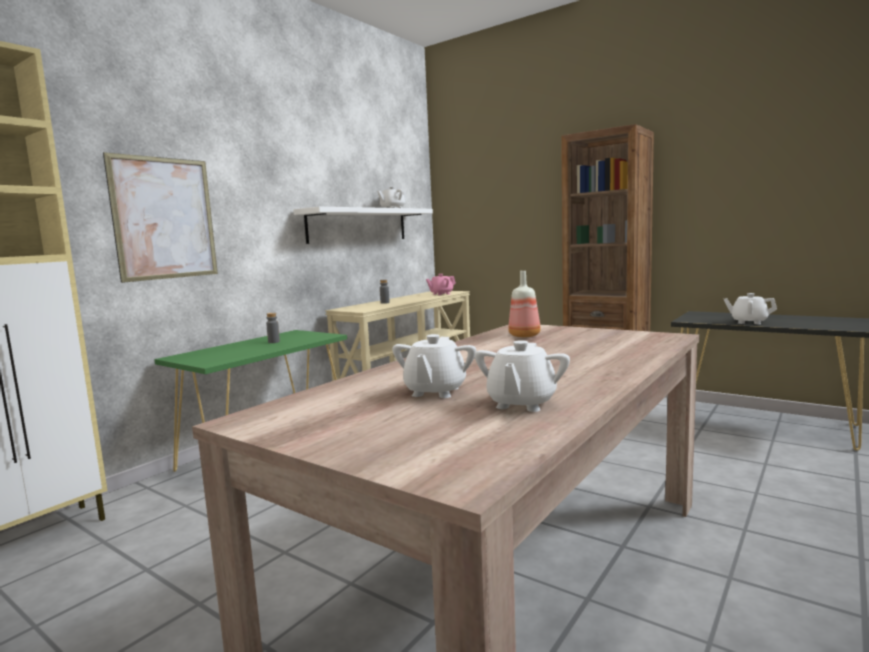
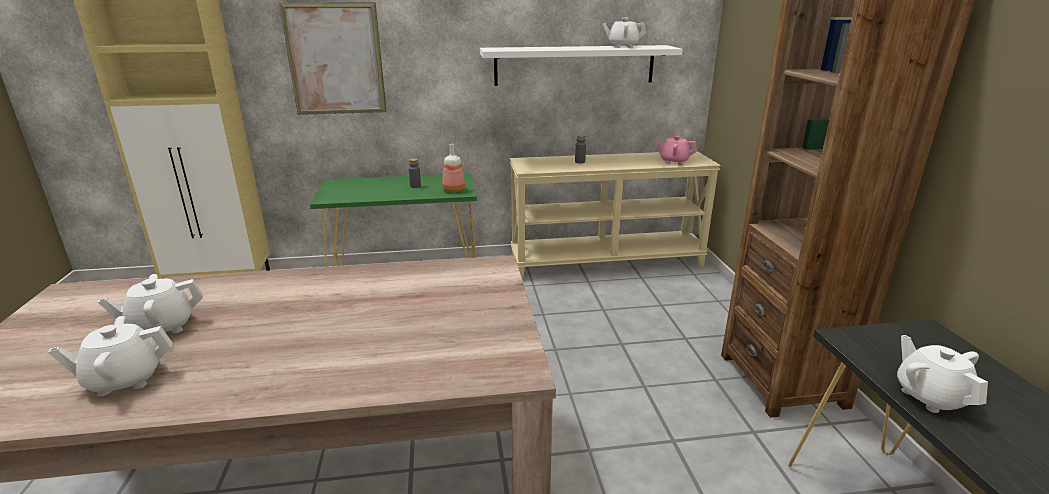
camera: 45 degrees right, 15 degrees up
bottle [508,271,541,337] -> bottle moved to [442,144,465,192]

